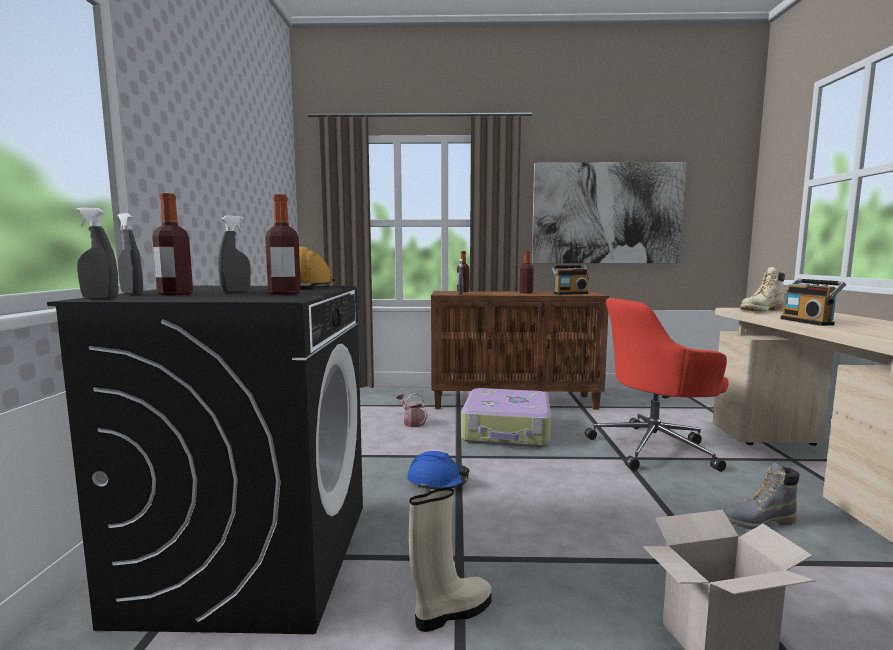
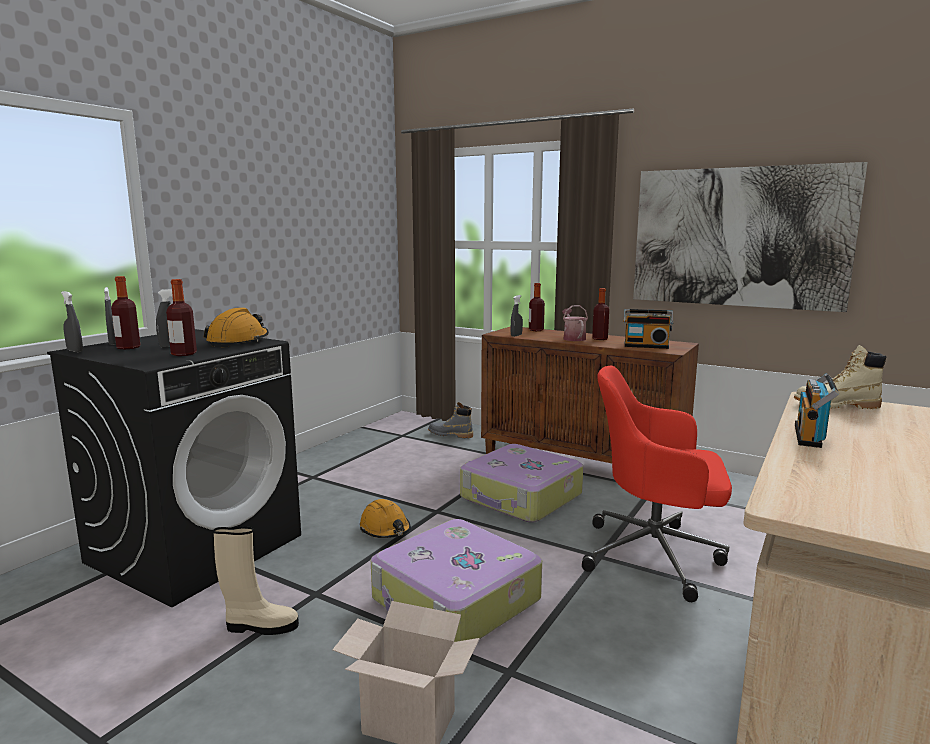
camera: 30 degrees right, 5 degrees up
watering can [396,393,427,427] -> watering can moved to [562,305,588,341]
blue hard hat [407,451,469,490] -> orange hard hat [360,499,411,538]
grey boot [724,462,800,530] -> grey boot moved to [428,402,473,438]
none -> suitcase [371,519,542,642]

